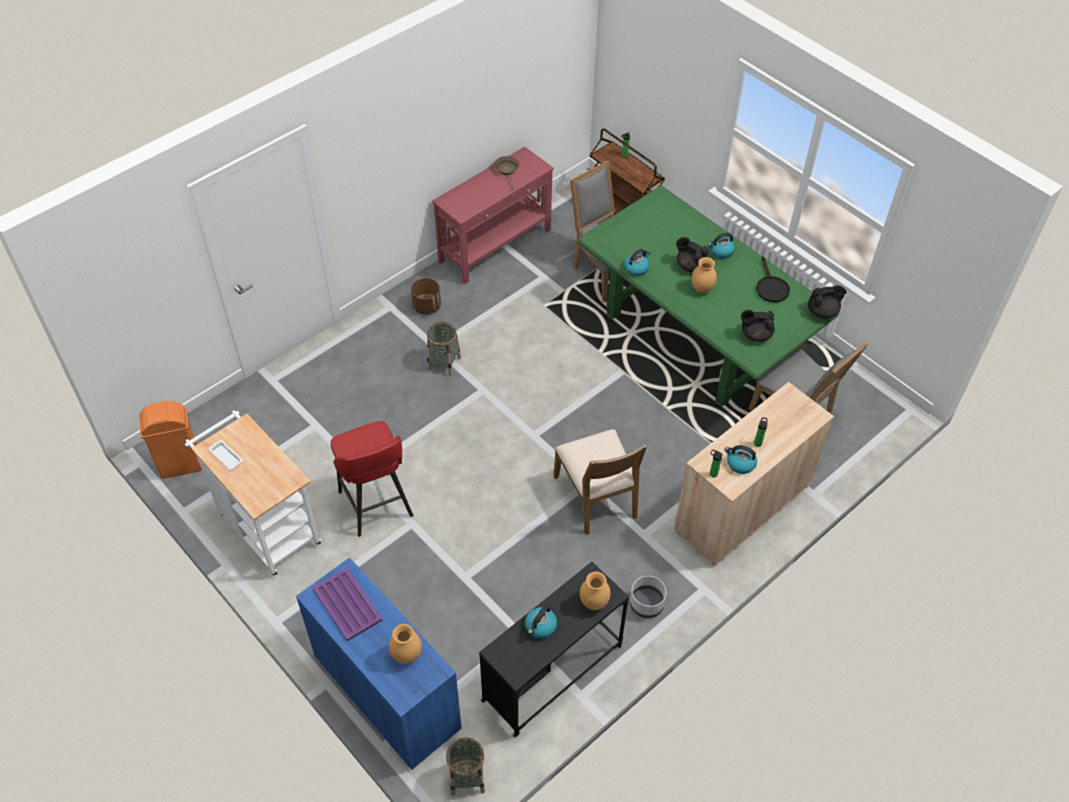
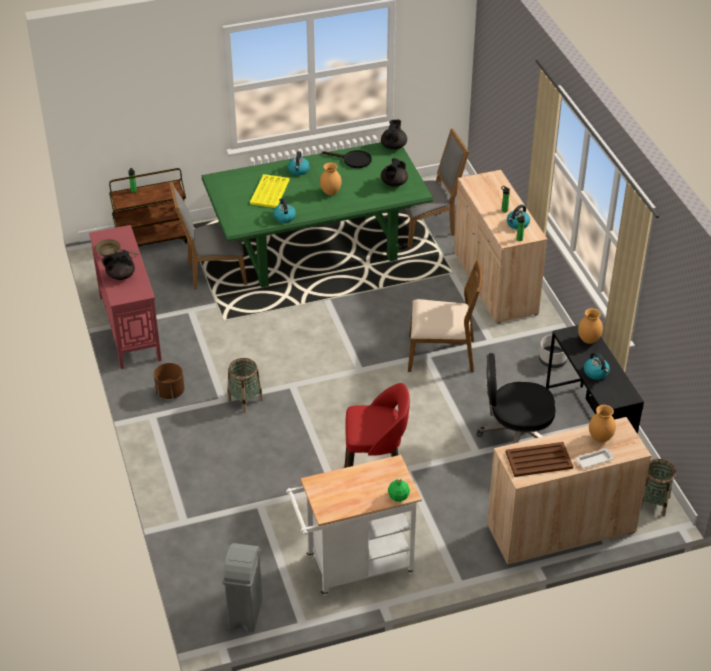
camera: 65 degrees left, 10 degrees down
orange trash can [139,401,202,479] -> grey trash can [222,543,262,632]
white tray [208,440,243,470] -> white tray moved to [576,448,614,468]
blue cabinet [296,557,462,770] -> beige cabinet [487,417,651,566]
purple tray [312,568,383,641] -> brown tray [506,442,573,477]
black teapot [676,237,708,272] -> black teapot moved to [102,250,135,280]
none -> yellow tray [250,174,290,208]
none -> green bottle [388,477,410,502]
none -> black office chair [477,353,556,444]

